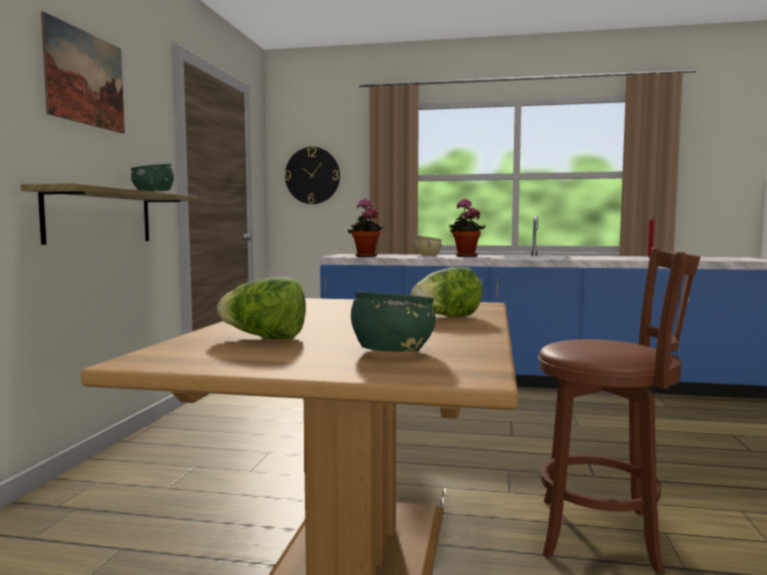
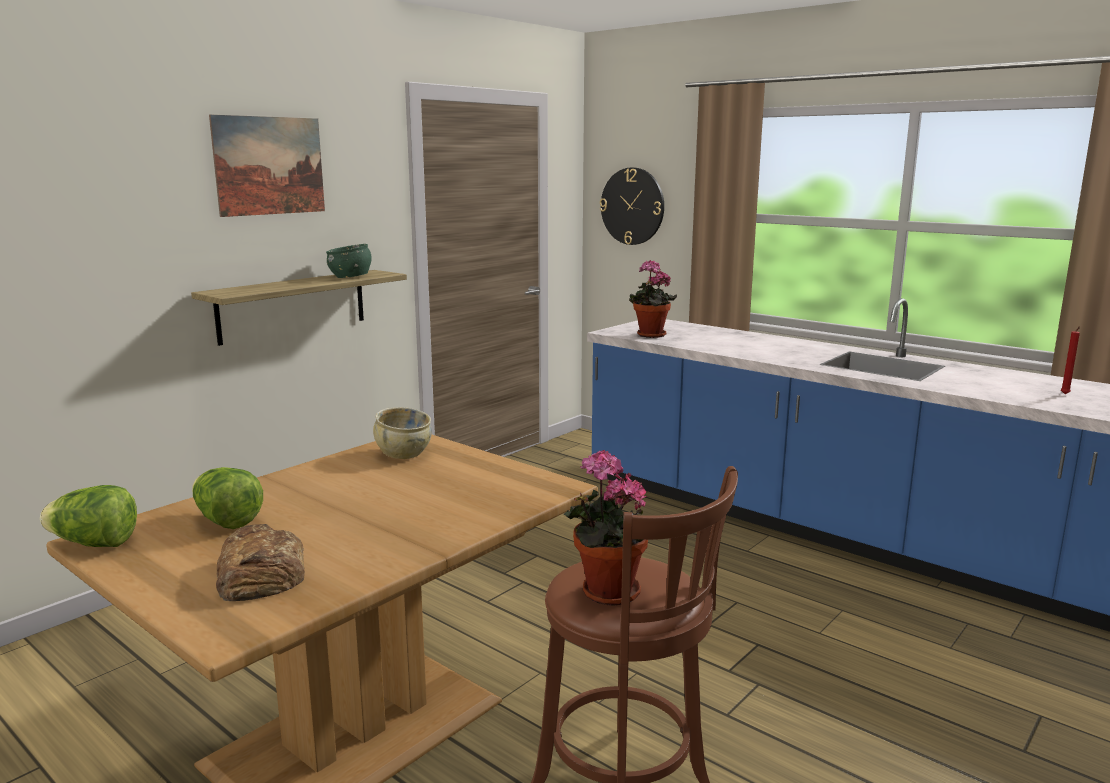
camera: 30 degrees right, 10 degrees up
green bowl [351,292,436,352] -> bread [216,524,305,601]
lettuce [411,267,482,317] -> lettuce moved to [40,485,137,547]
beige bowl [413,235,442,256] -> beige bowl moved to [373,407,432,459]
potted plant [449,199,485,257] -> potted plant moved to [564,450,648,606]

